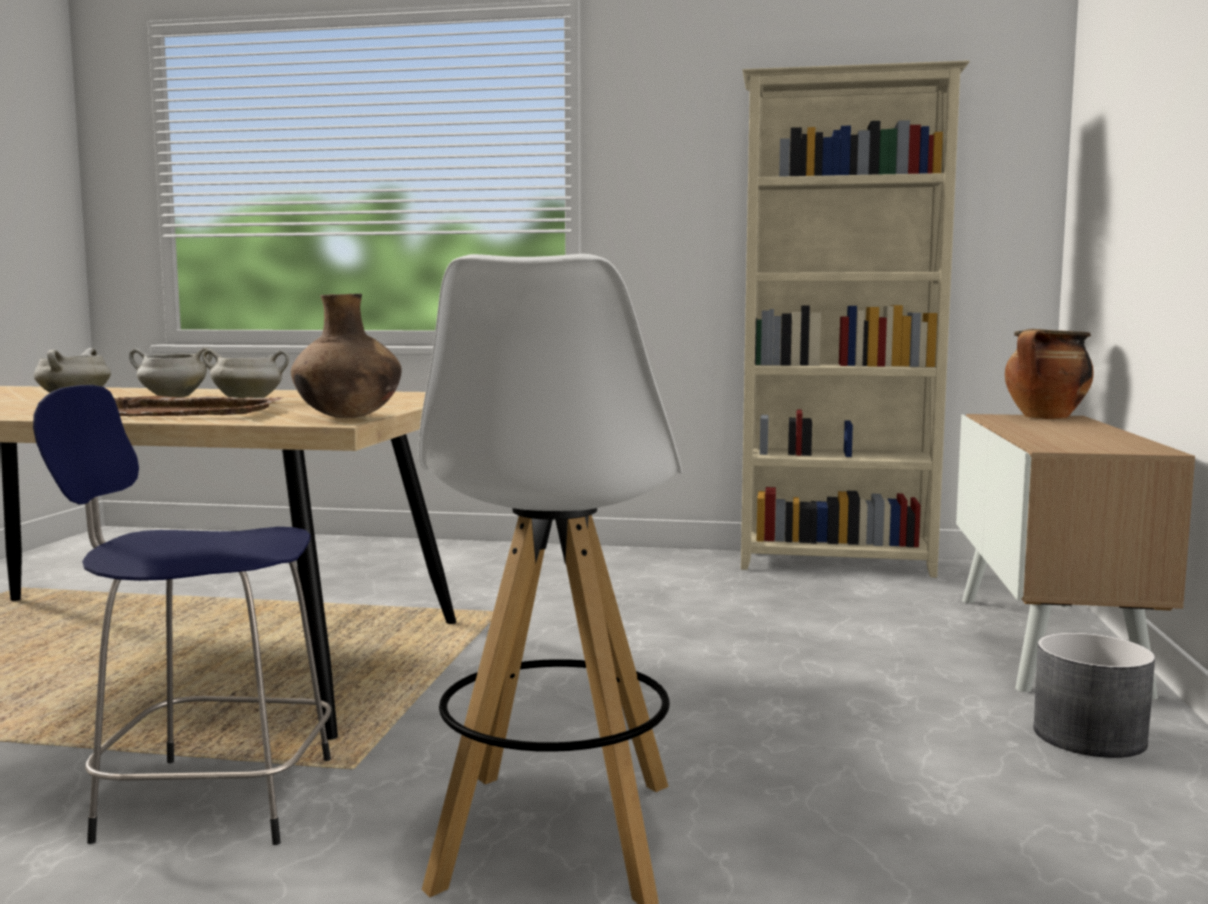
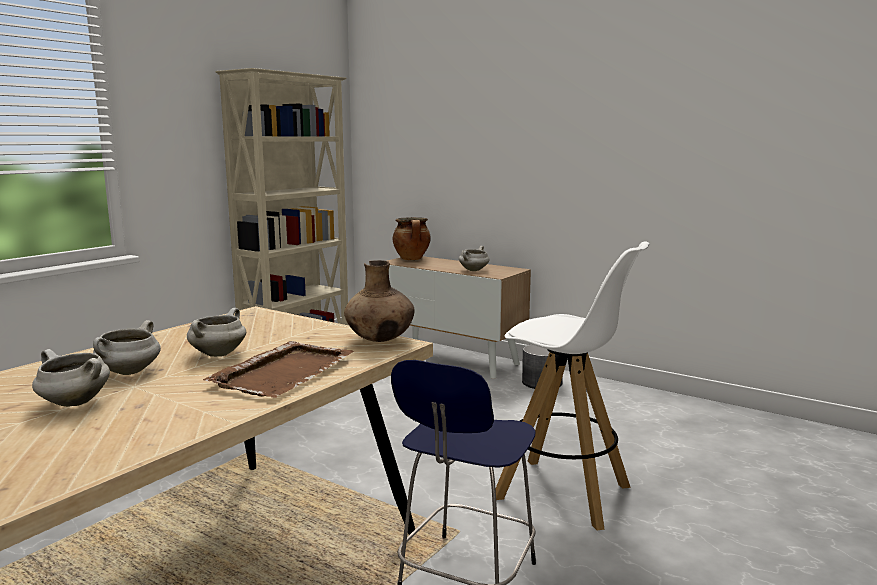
camera: 65 degrees left, 5 degrees up
none -> white cooking pot [459,246,489,271]

